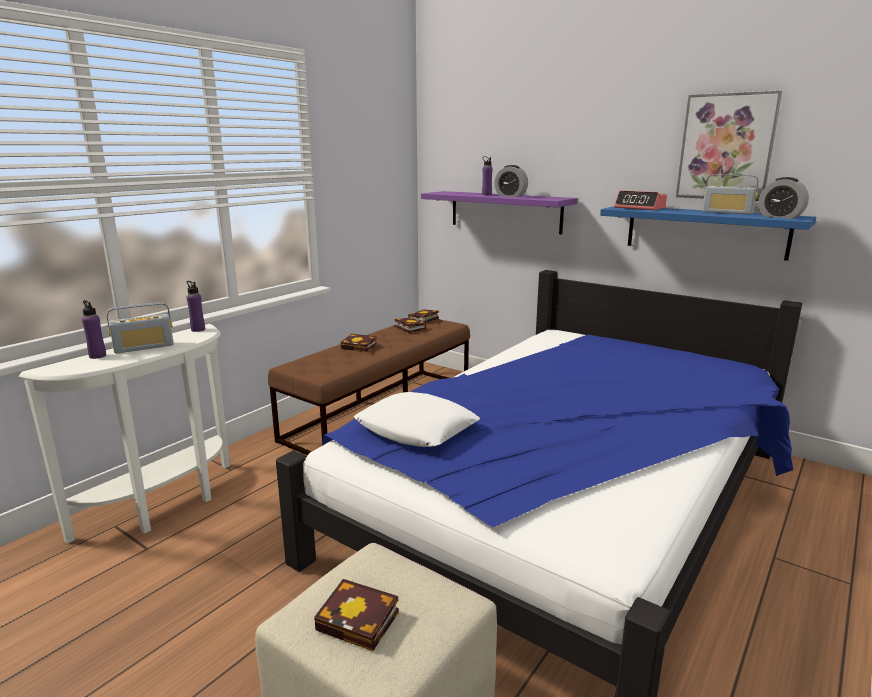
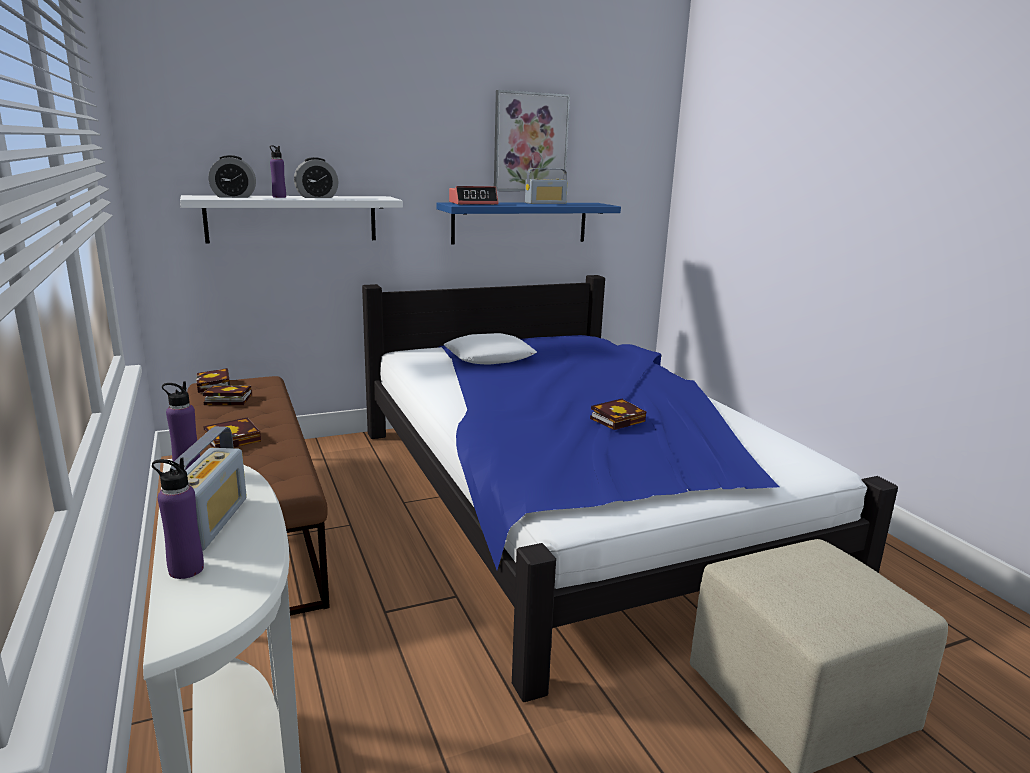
camera: 60 degrees left, 0 degrees up
book [314,579,399,651] -> book moved to [590,399,646,430]
white pillow [354,392,480,447] -> white pillow moved to [444,333,537,365]
purple shelf [421,191,577,234] -> white shelf [180,195,403,243]
alarm clock [758,177,809,219] -> alarm clock moved to [208,155,256,198]

